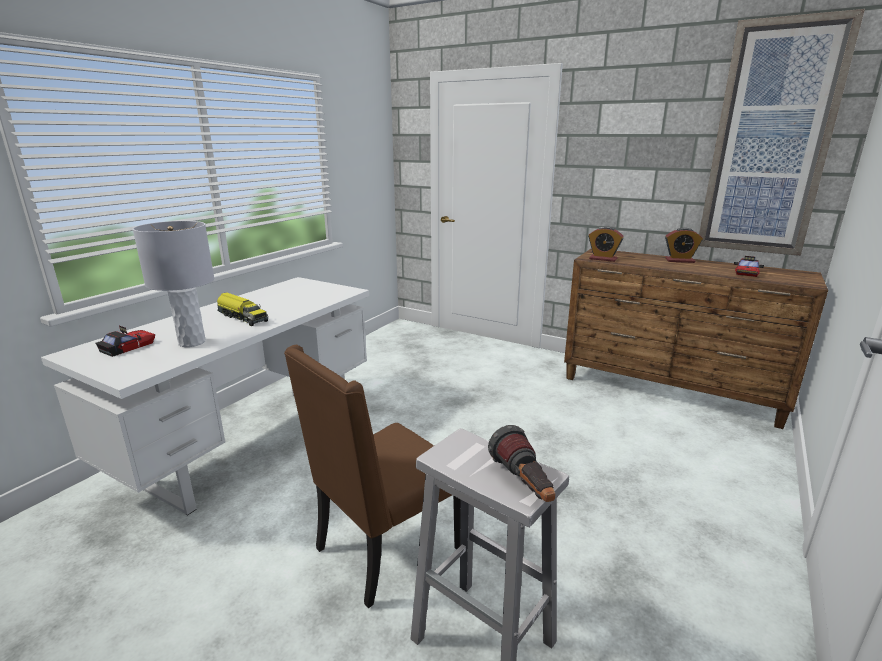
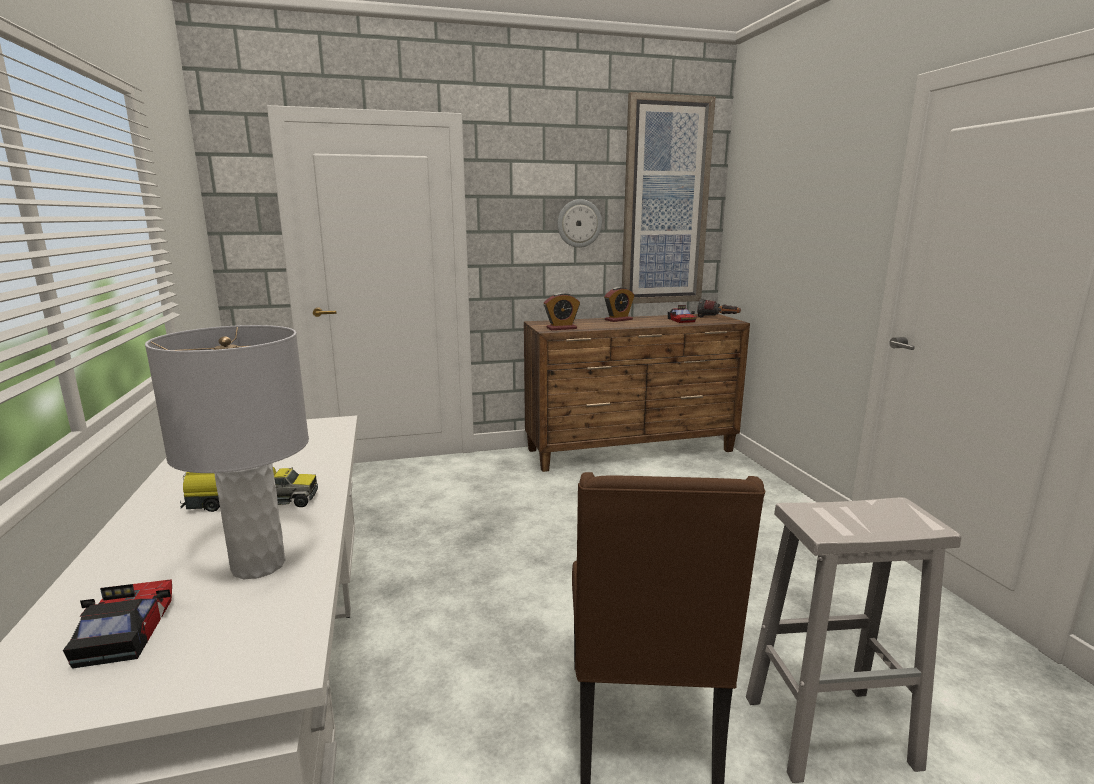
camera: 45 degrees left, 5 degrees down
flashlight [488,425,556,502] -> flashlight moved to [697,298,741,318]
none -> wall clock [557,199,602,248]

